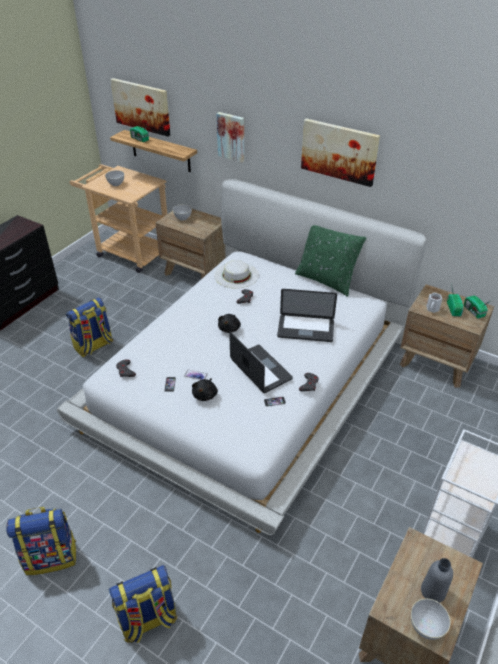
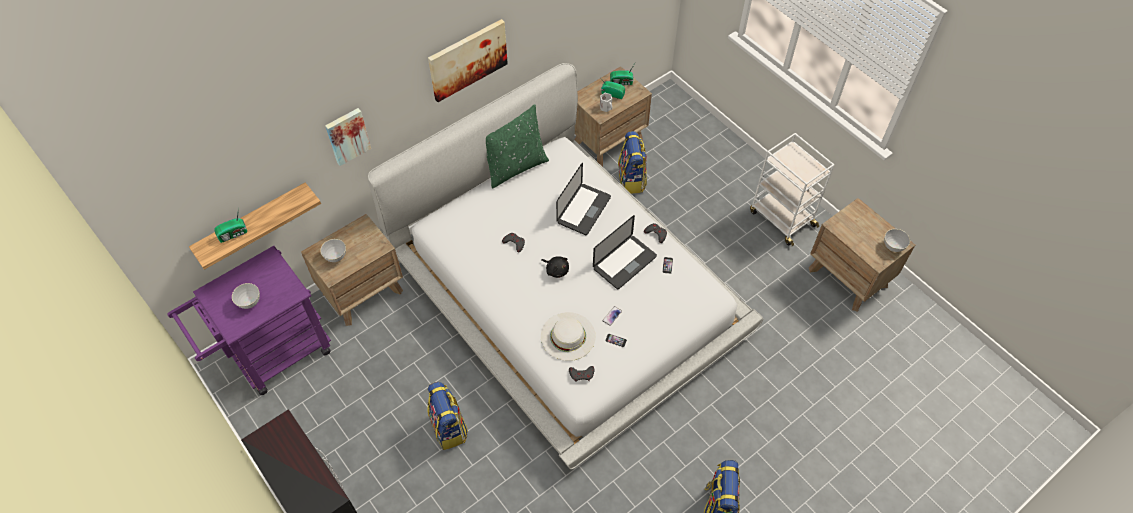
camera: 70 degrees left, 15 degrees up
beige cart [70,164,167,273] -> purple cart [167,246,331,395]
backpack [109,565,178,643] -> backpack moved to [618,131,647,194]
picture [110,78,170,137] -> none
black plush toy [192,378,218,401] -> none
white hat [214,260,259,288] -> white hat moved to [541,312,596,361]
laptop [229,332,293,393] -> laptop turned 150 degrees clockwise [593,215,657,289]
grey bottle [421,558,453,603] -> none

